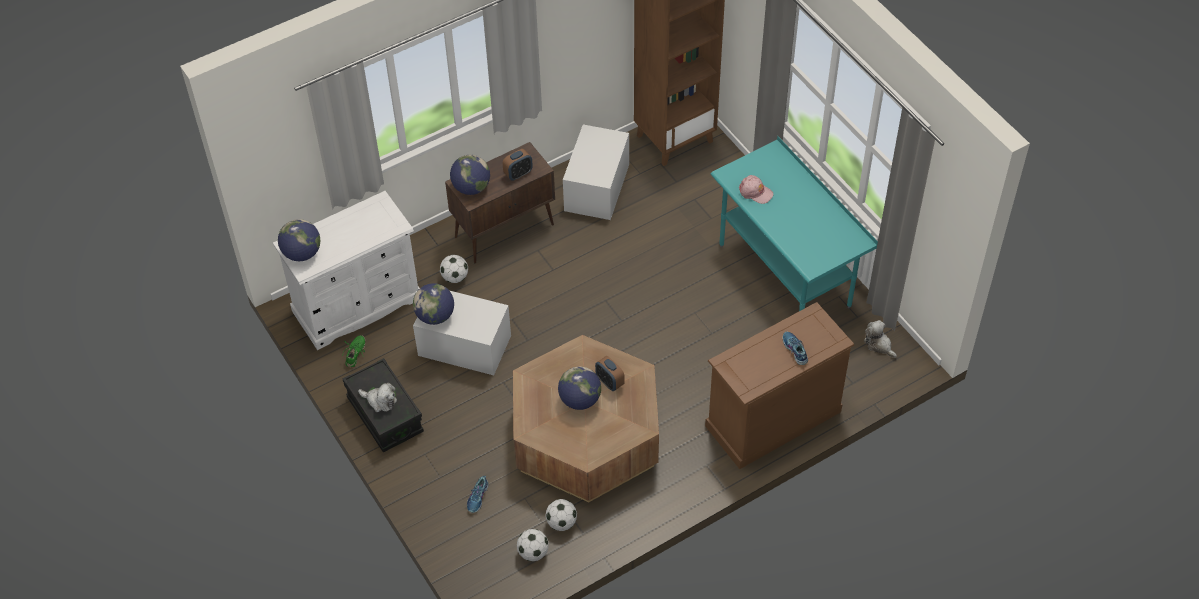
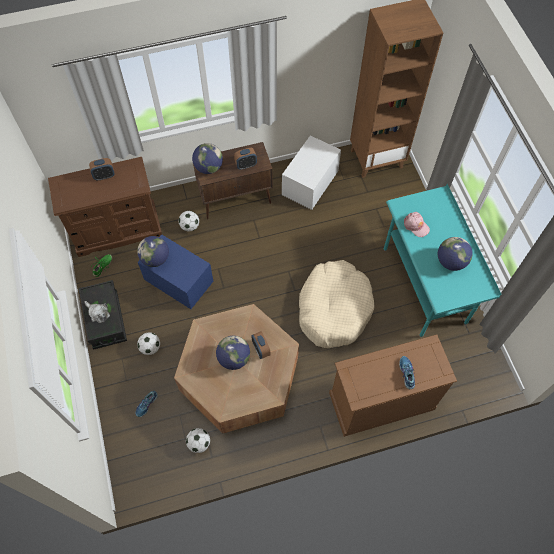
camera: 15 degrees right, 10 degrees up
white dresser [273,191,420,350] -> brown dresser [48,157,162,257]
globe [278,219,321,261] -> globe moved to [438,237,473,271]
white storage box [413,290,511,375] -> blue storage box [138,235,213,309]
football [517,529,549,561] -> football moved to [137,332,160,355]
plush toy [864,320,897,358] -> none
none -> alarm clock [89,158,115,181]
none -> beige dog bed [299,260,375,348]

